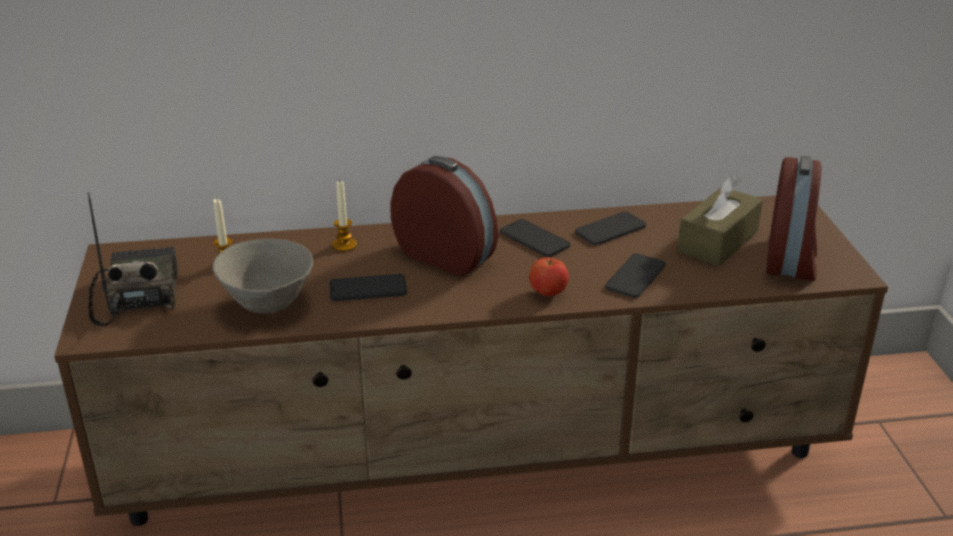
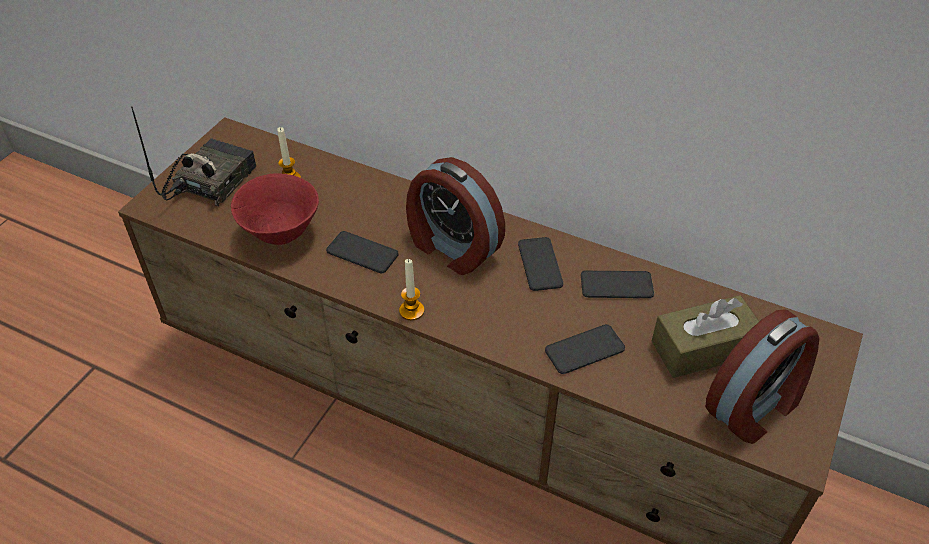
camera: 35 degrees right, 15 degrees up
grey bowl [213,239,313,314] -> red bowl [231,173,319,245]
candle [332,180,357,252] -> candle moved to [399,259,424,320]
alarm clock [390,156,499,276] -> alarm clock turned 150 degrees clockwise [406,157,505,275]
apple [529,257,569,297] -> none

